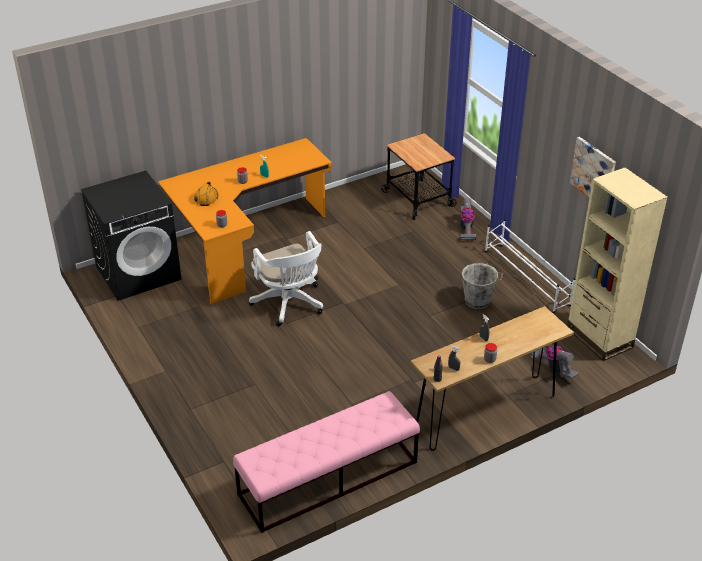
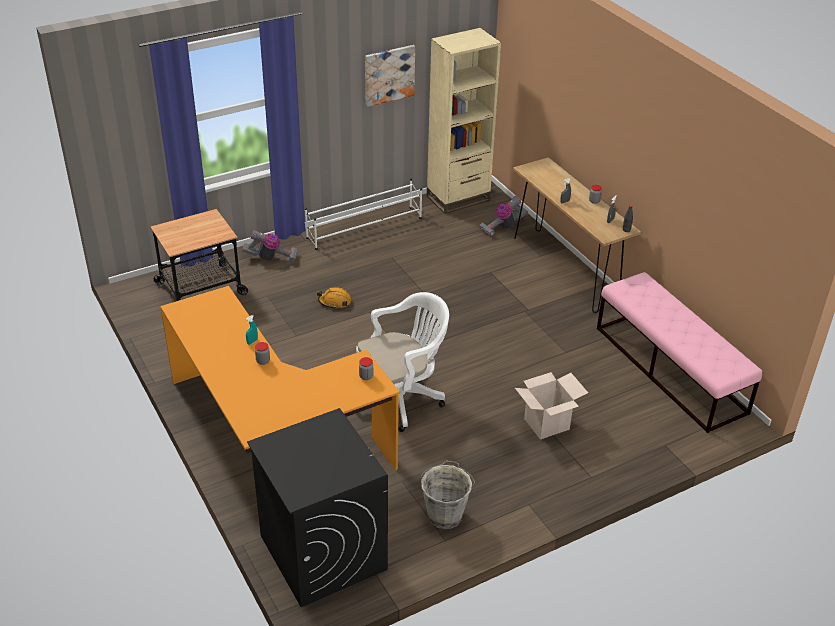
camera: 90 degrees left, 0 degrees up
orange hard hat [194,182,218,206] -> orange hard hat moved to [317,287,352,308]
grey bucket [462,263,503,309] -> grey bucket moved to [421,460,475,529]
none -> cardboard box [515,372,588,440]

